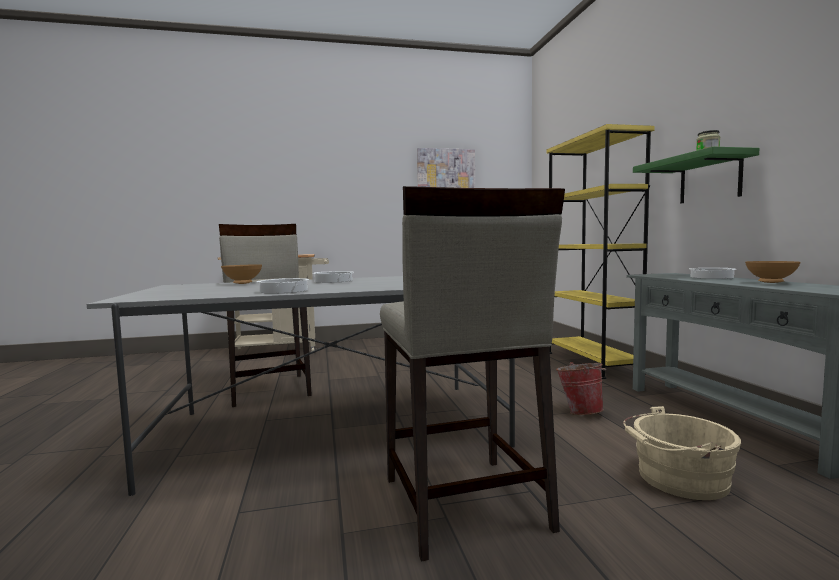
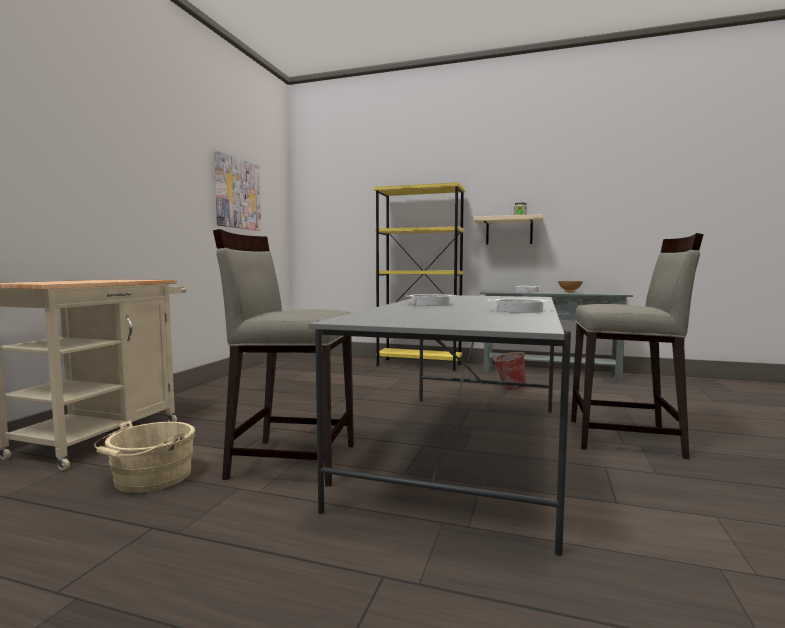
camera: 60 degrees left, 0 degrees up
brown bowl [221,264,262,284] -> none
beige bucket [623,406,741,500] -> beige bucket moved to [94,421,195,493]
green shelf [633,147,759,203] -> beige shelf [473,214,543,245]

